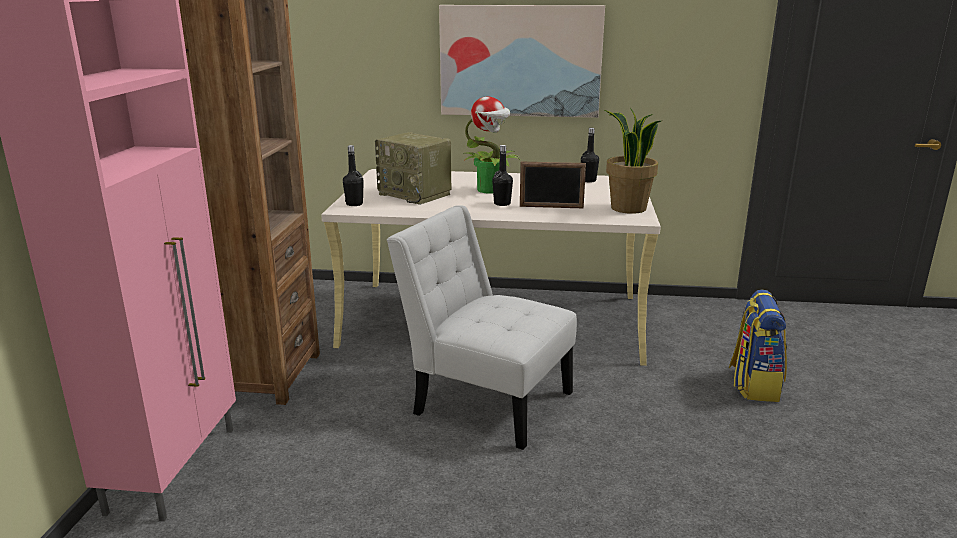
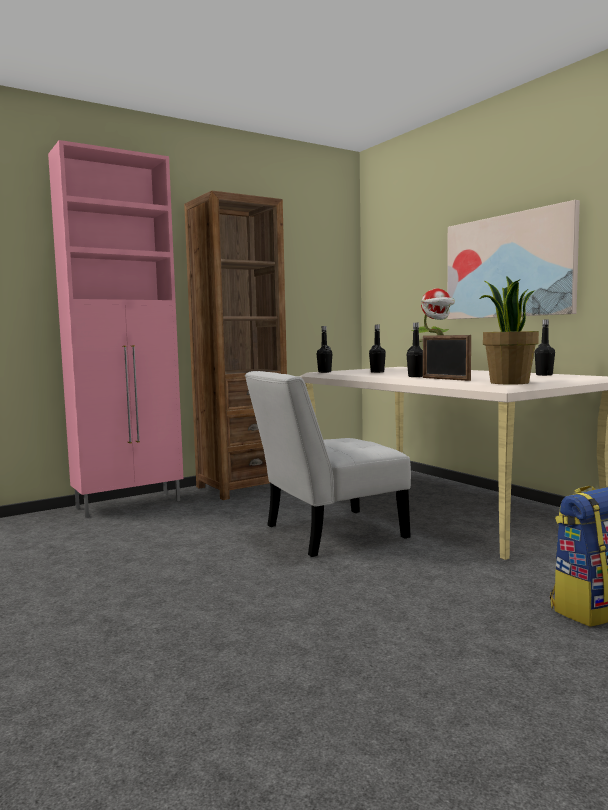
camera: 50 degrees right, 15 degrees down
radio [375,132,451,205] -> black bottle [369,325,386,373]
white chair [387,205,577,450] -> white chair turned 105 degrees counterclockwise [245,371,411,557]

